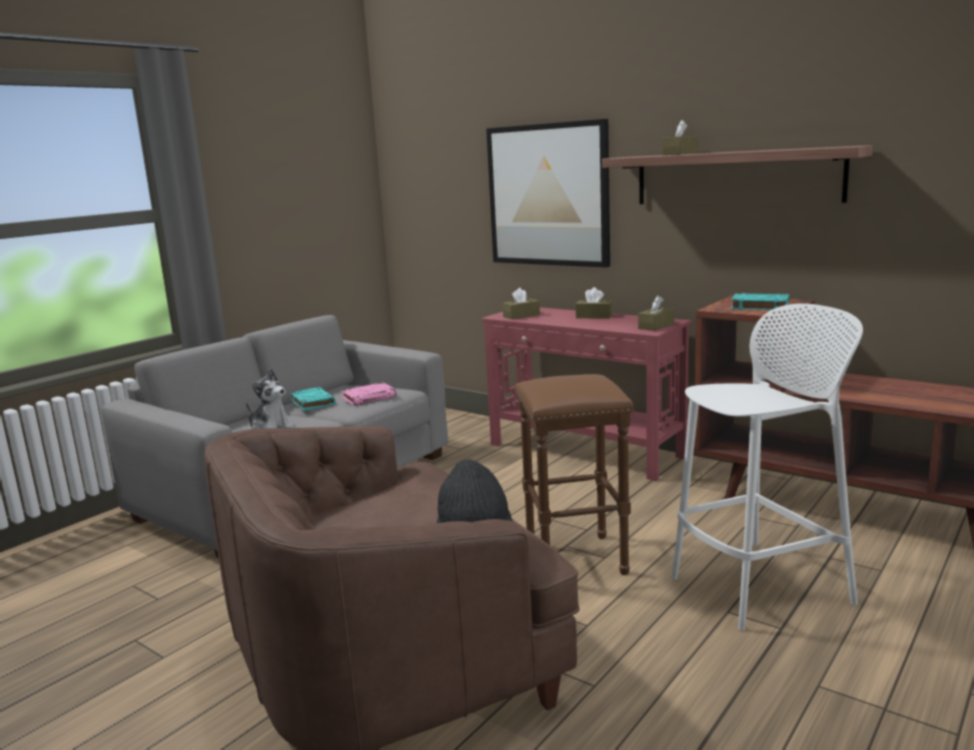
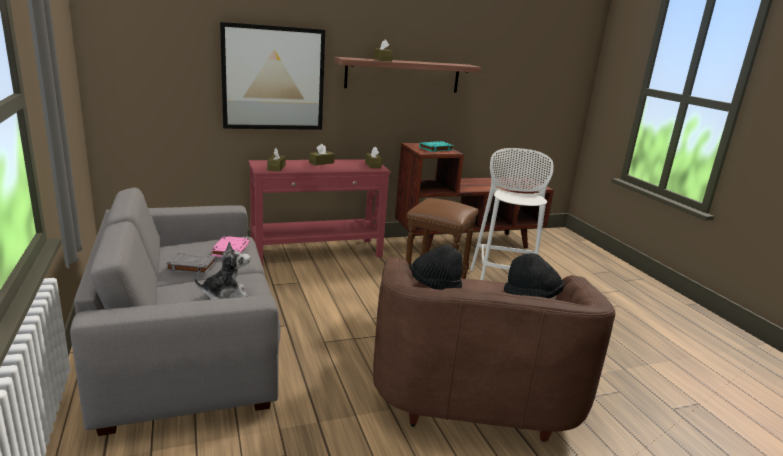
camera: 60 degrees left, 5 degrees up
turquoise book [290,387,336,411] -> grey book [166,253,217,274]
none -> black hat [409,244,462,290]

